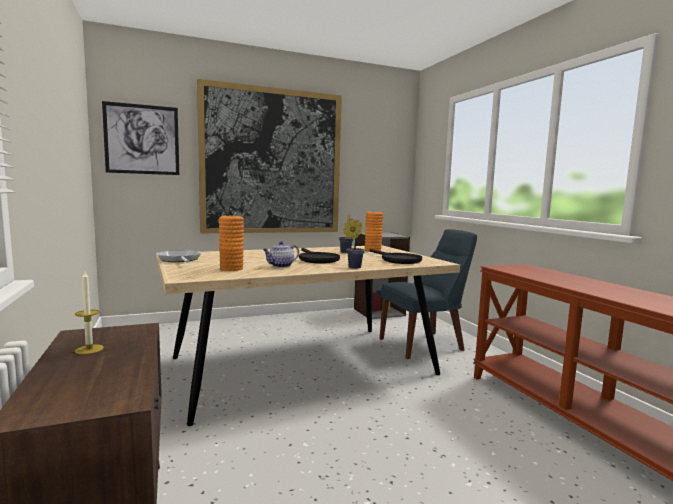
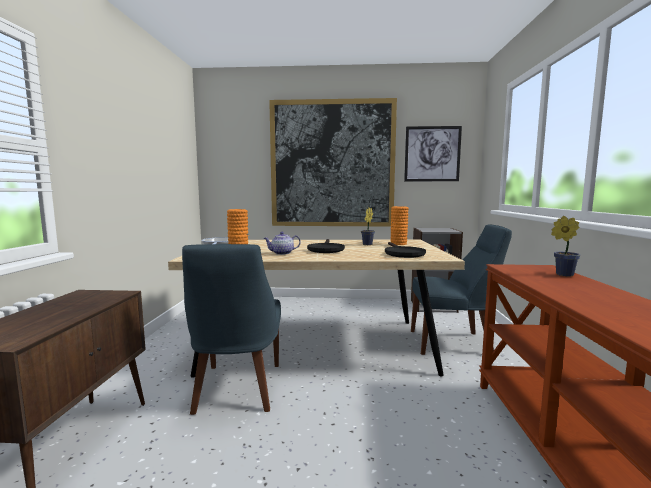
camera: 25 degrees right, 0 degrees up
candle [75,270,104,355] -> none
picture [102,101,179,175] -> picture moved to [404,126,462,181]
potted plant [343,218,365,269] -> potted plant moved to [551,216,580,276]
none -> blue chair [182,244,281,415]

